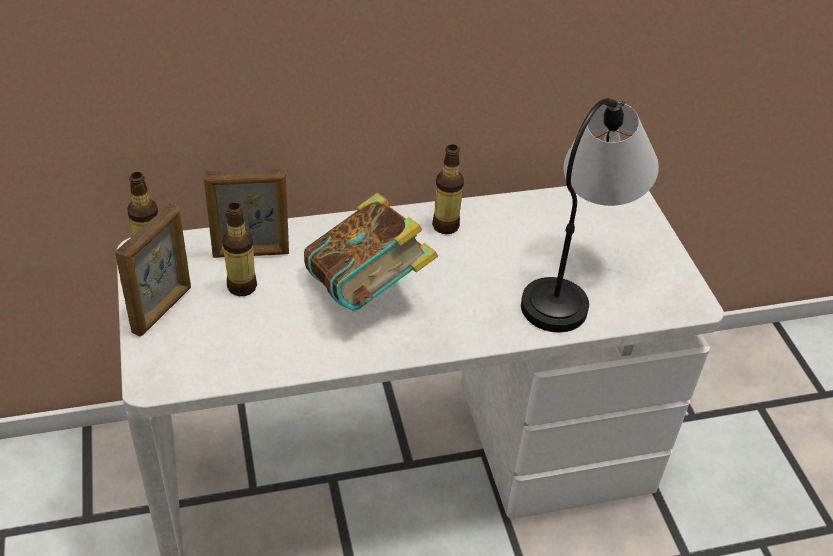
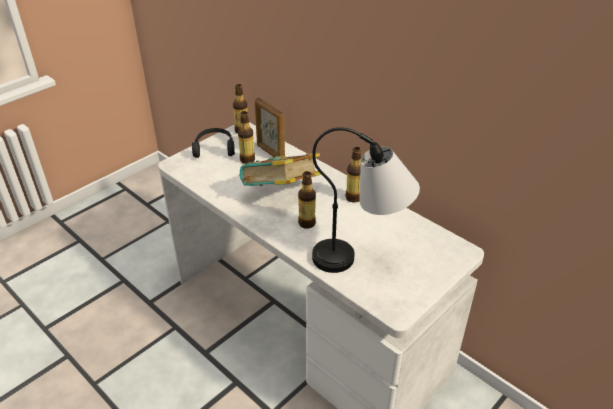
camera: 60 degrees right, 5 degrees down
picture frame [115,203,191,337] -> black headphones [192,128,235,158]
none -> bottle [298,171,316,228]

